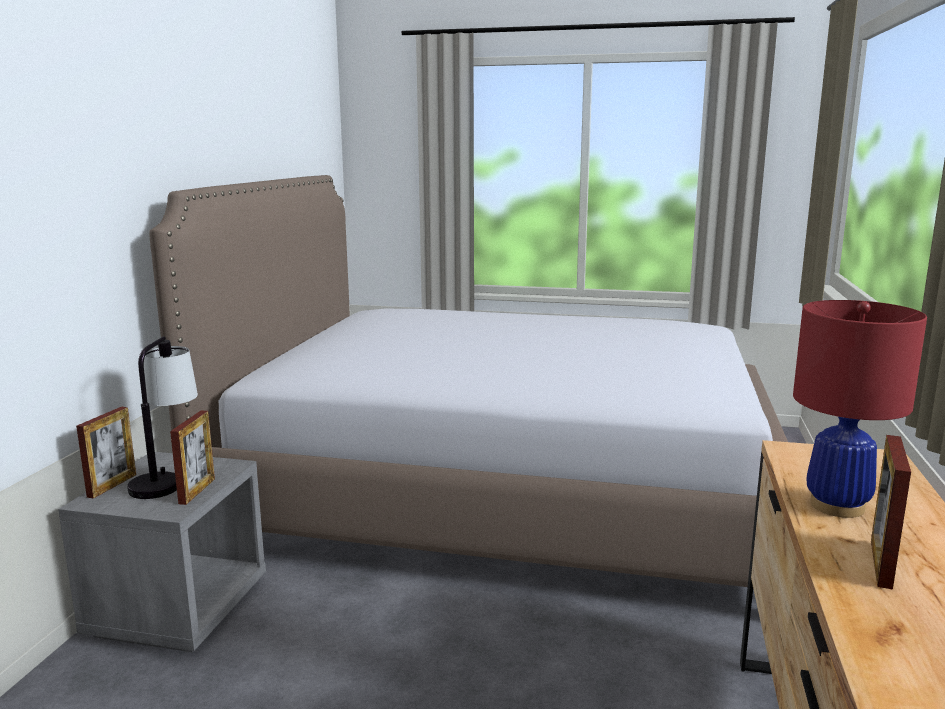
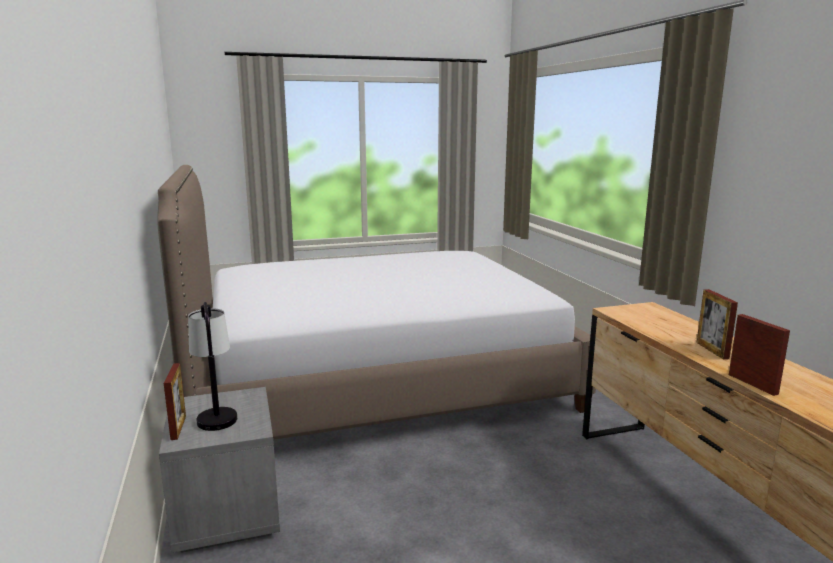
camera: 30 degrees left, 0 degrees up
picture frame [170,411,215,505] -> picture frame moved to [729,314,790,396]
red table lamp [793,300,927,518] -> none

